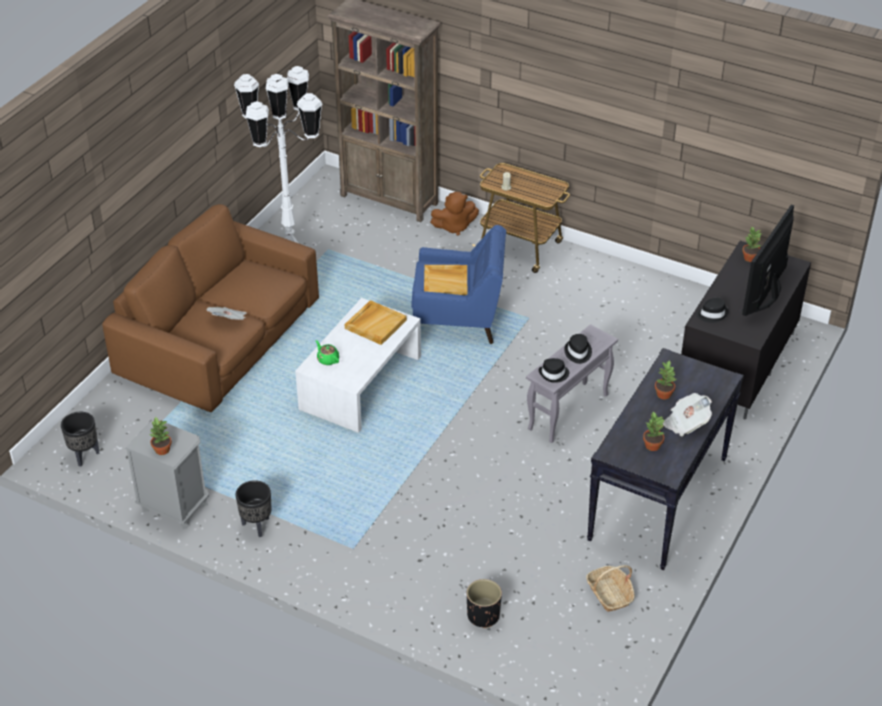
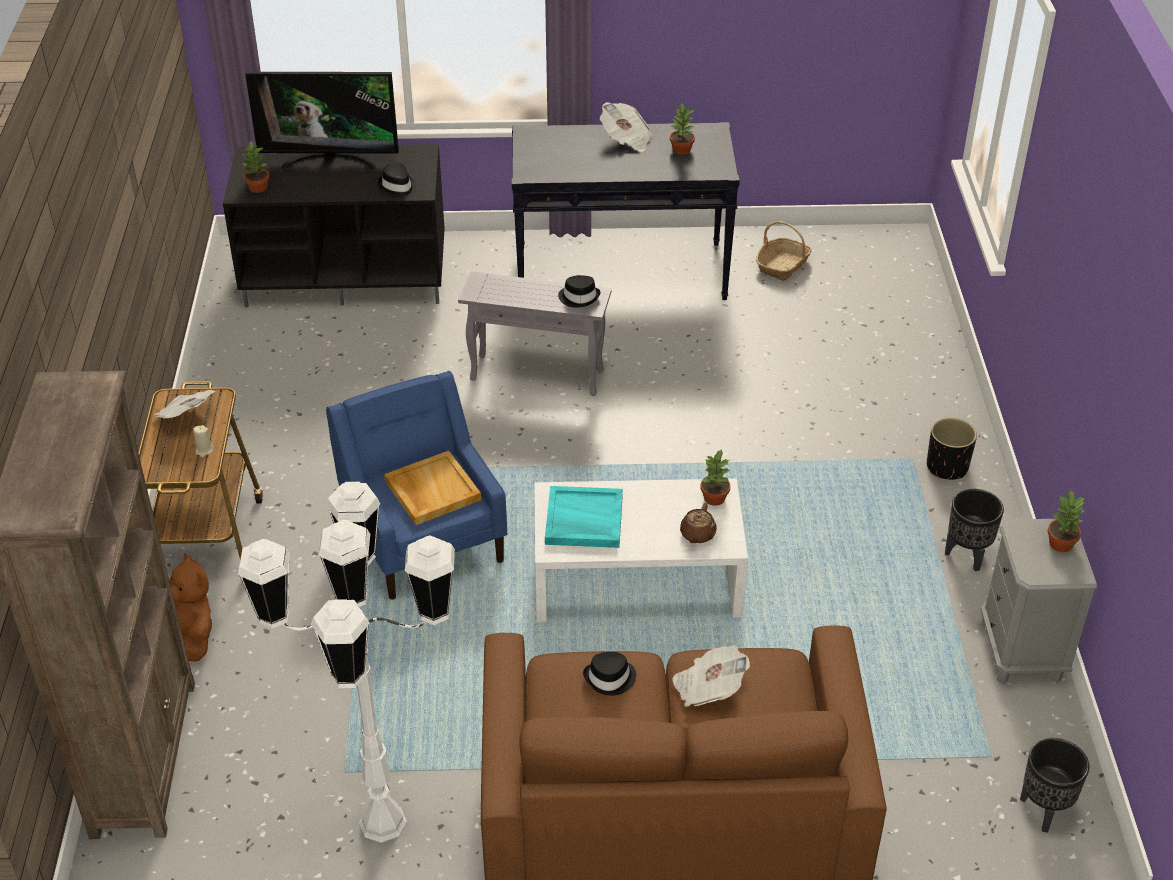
camera: 120 degrees left, 0 degrees up
green teapot [316,340,339,365] -> brown teapot [680,503,717,543]
beige tray [345,300,407,345] -> turquoise tray [545,486,623,548]
black planter [467,579,502,628] -> black planter moved to [927,418,977,480]
black hat [564,334,592,364] -> black hat moved to [583,652,636,695]
potted plant [655,361,677,399] -> potted plant moved to [701,450,730,506]
none -> newspaper [155,389,215,418]

